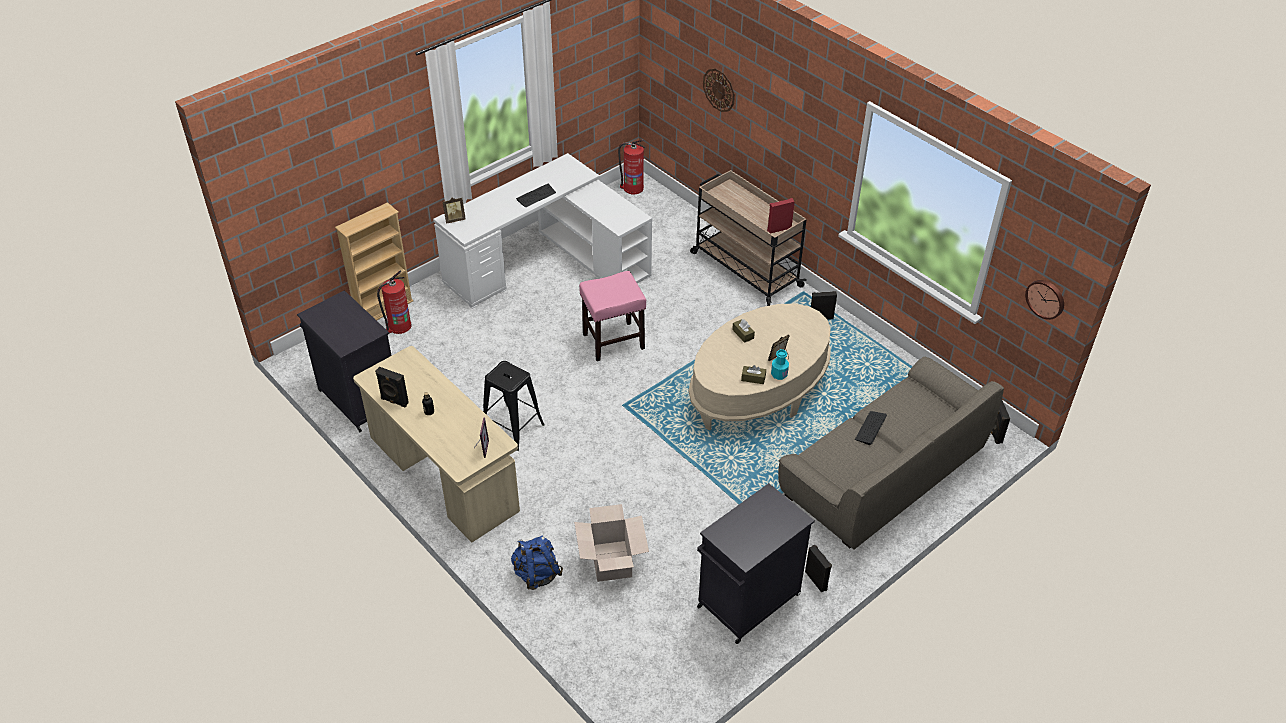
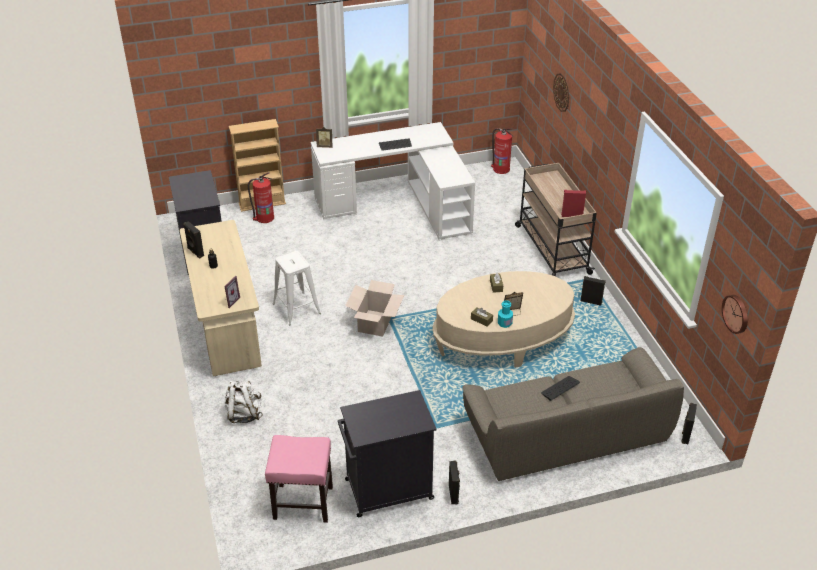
camera: 25 degrees right, 5 degrees down
black stool [483,361,545,451] -> white stool [273,251,321,325]
blue backpack [511,535,563,590] -> white backpack [225,381,263,423]
cardboard box [574,504,649,582] -> cardboard box moved to [345,280,404,337]
pink stool [579,271,646,361] -> pink stool moved to [265,435,333,523]

